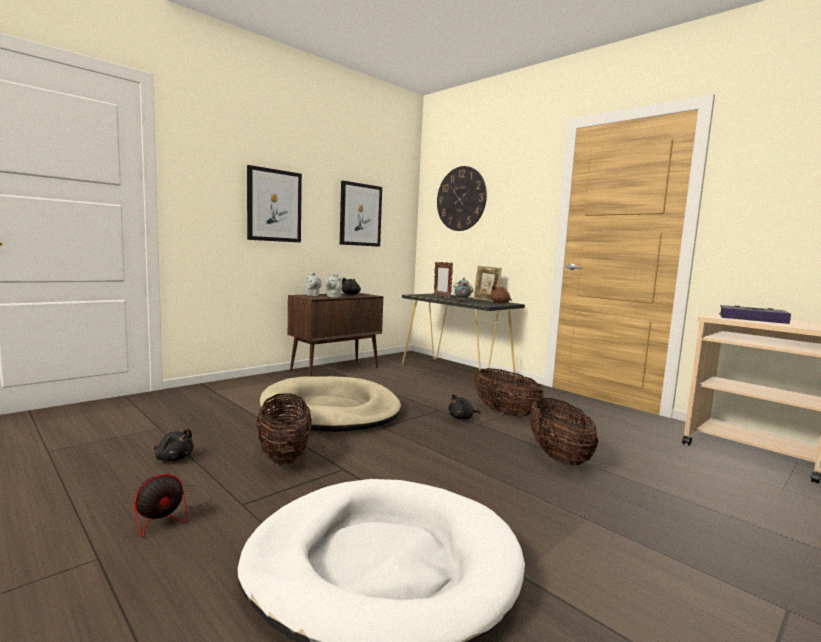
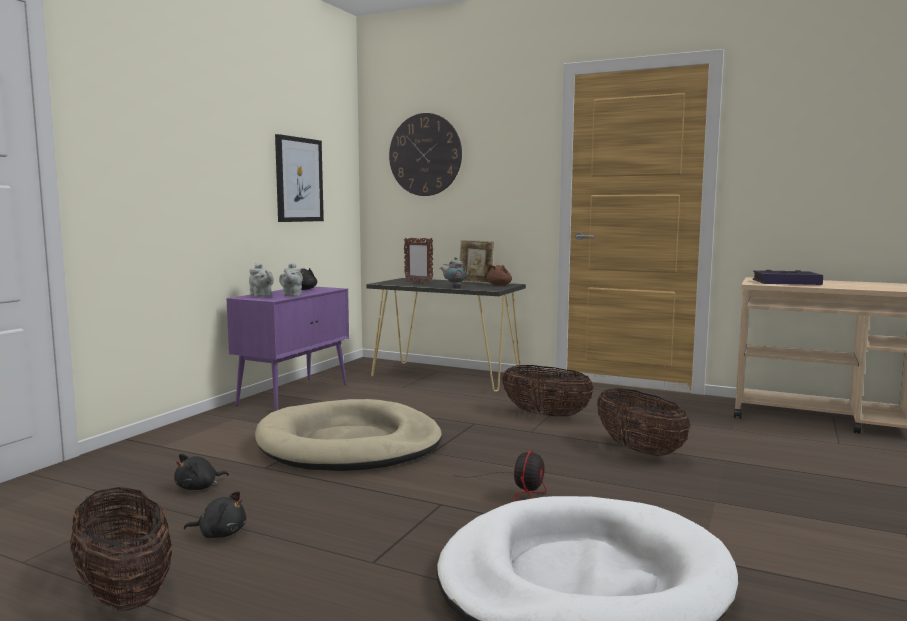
camera: 20 degrees left, 0 degrees up
fan [133,474,212,538] -> fan moved to [453,451,546,501]
picture [247,165,302,243] -> none
basket [256,394,312,465] -> basket moved to [70,487,173,611]
brown cabinet [288,293,383,377] -> purple cabinet [226,287,349,411]
black plush toy [448,394,480,419] -> black plush toy moved to [174,454,229,490]

